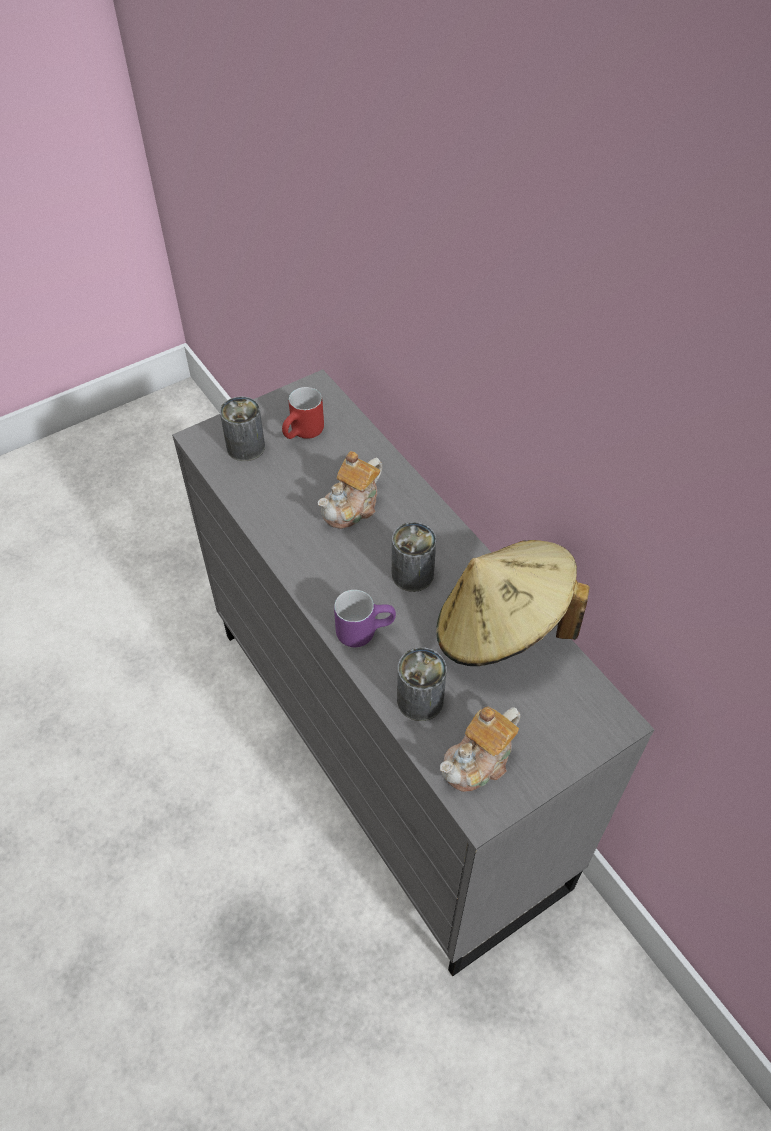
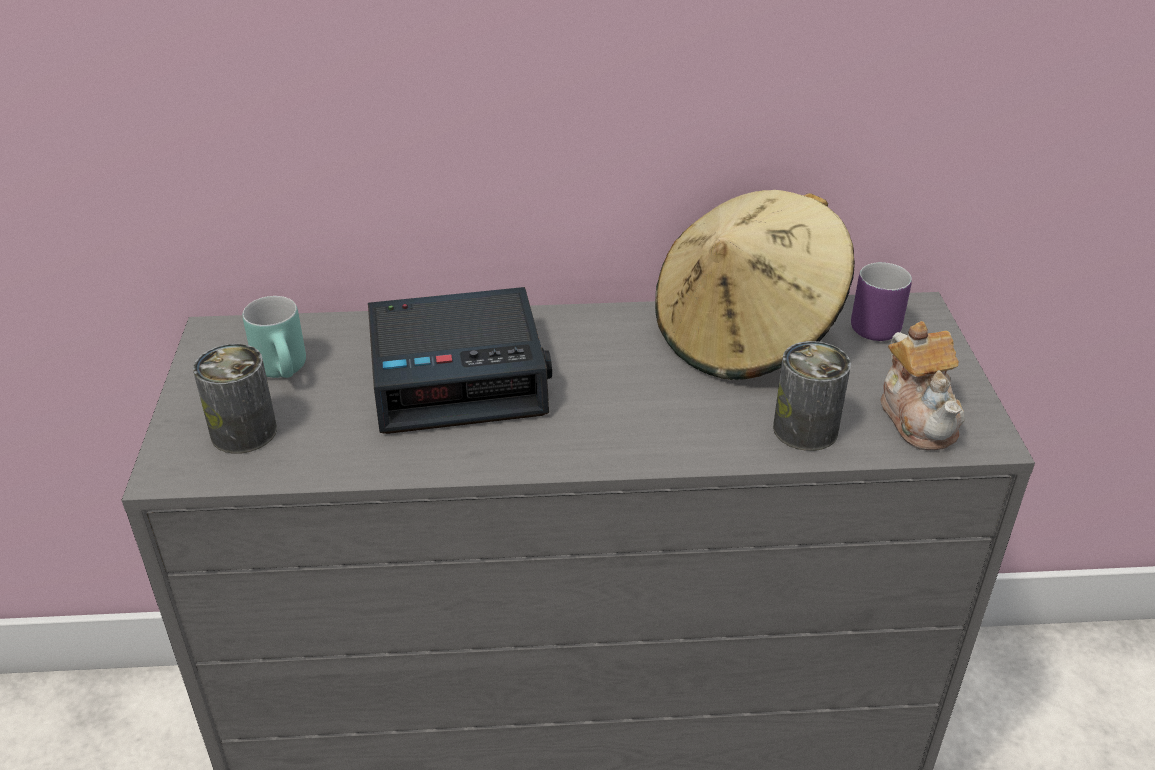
camera: 60 degrees left, 15 degrees down
red mug [282,387,324,439] -> turquoise mug [243,296,306,378]
teapot [318,451,382,529] -> alarm clock [368,287,552,434]
purple mug [334,590,396,647] -> purple mug moved to [851,262,912,341]
can [392,522,436,592] -> none

